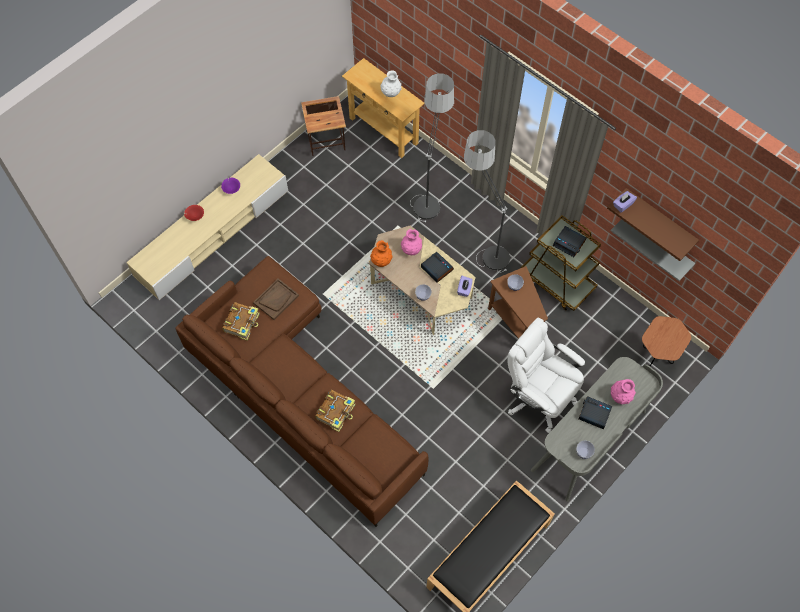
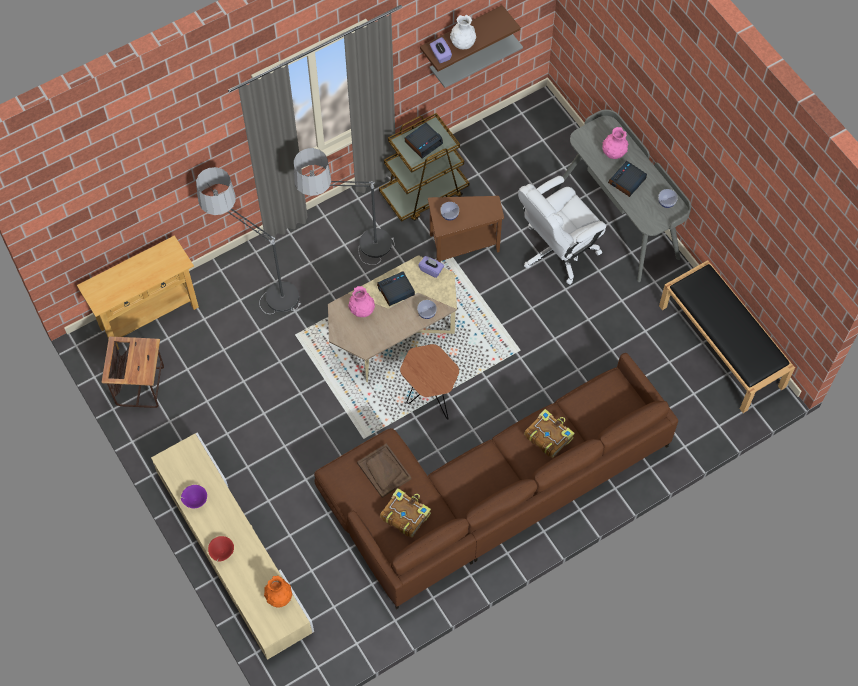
camera: 75 degrees left, 0 degrees up
orange vase [370,240,393,267] -> orange vase moved to [264,576,292,608]
white vase [381,70,402,97] -> white vase moved to [450,15,476,49]
brown side table [642,316,691,366] -> brown side table moved to [400,344,459,419]

